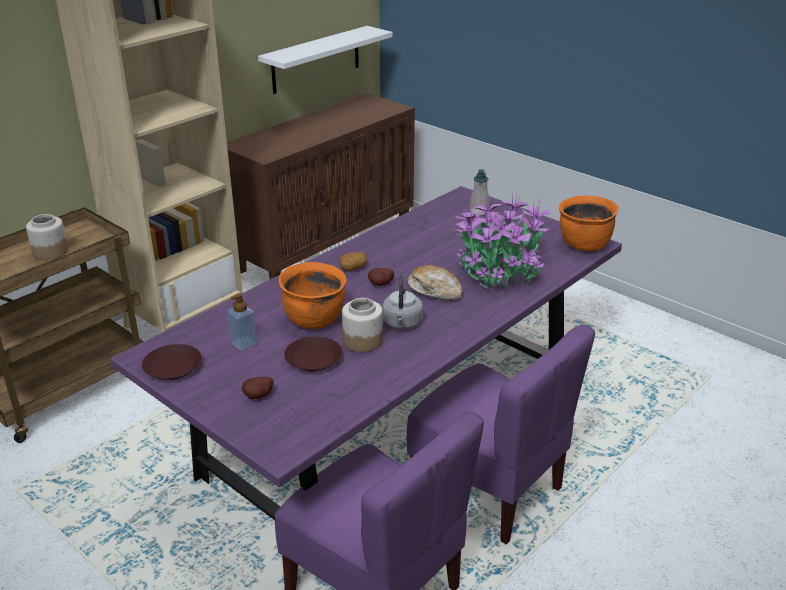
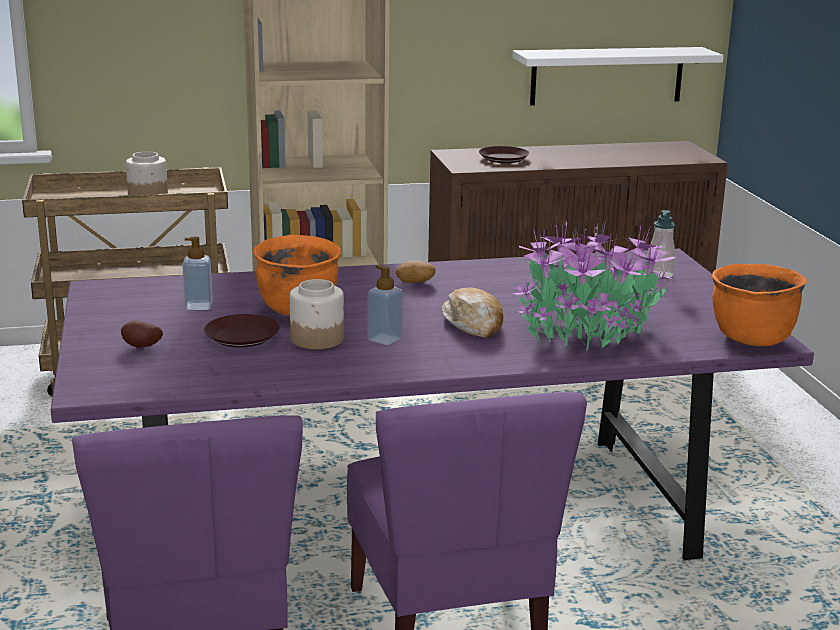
camera: 35 degrees right, 10 degrees down
brown plate [142,344,202,380] -> brown plate moved to [479,146,530,163]
potato [368,268,394,286] -> none
grey kettle [382,275,423,329] -> soap dispenser [367,265,403,345]

